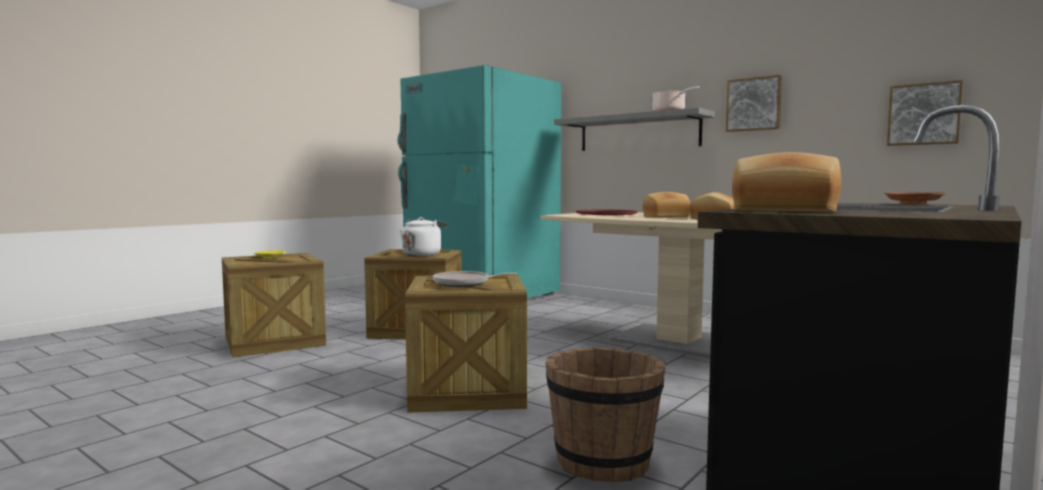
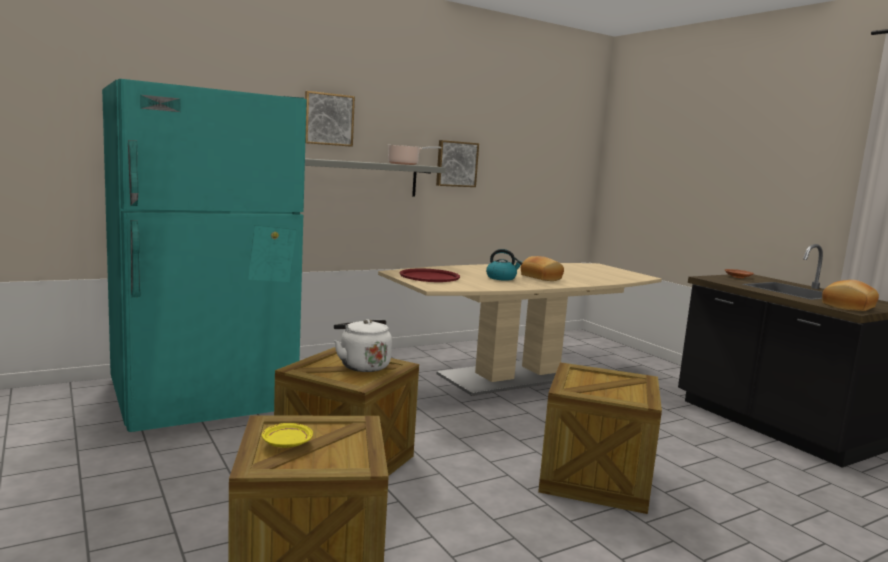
camera: 70 degrees left, 5 degrees up
frying pan [433,271,517,287] -> none
brown bucket [546,347,665,482] -> none
bread [643,192,690,218] -> kettle [486,249,523,281]
picture [887,80,963,146] -> picture moved to [305,91,355,147]

